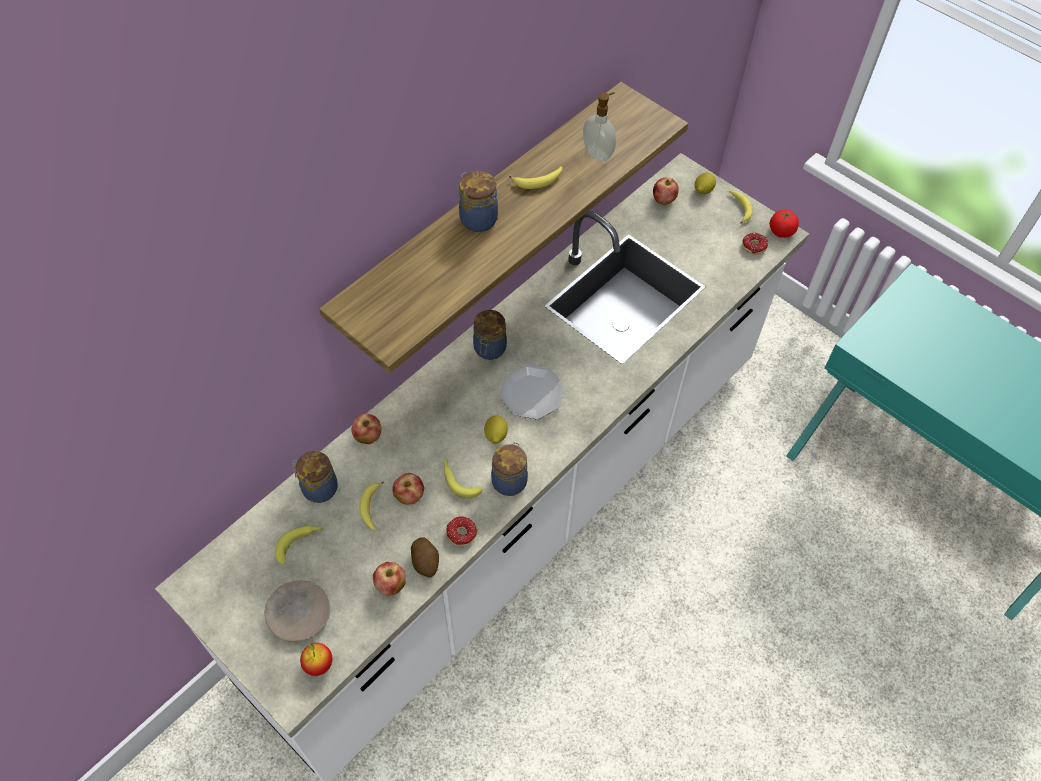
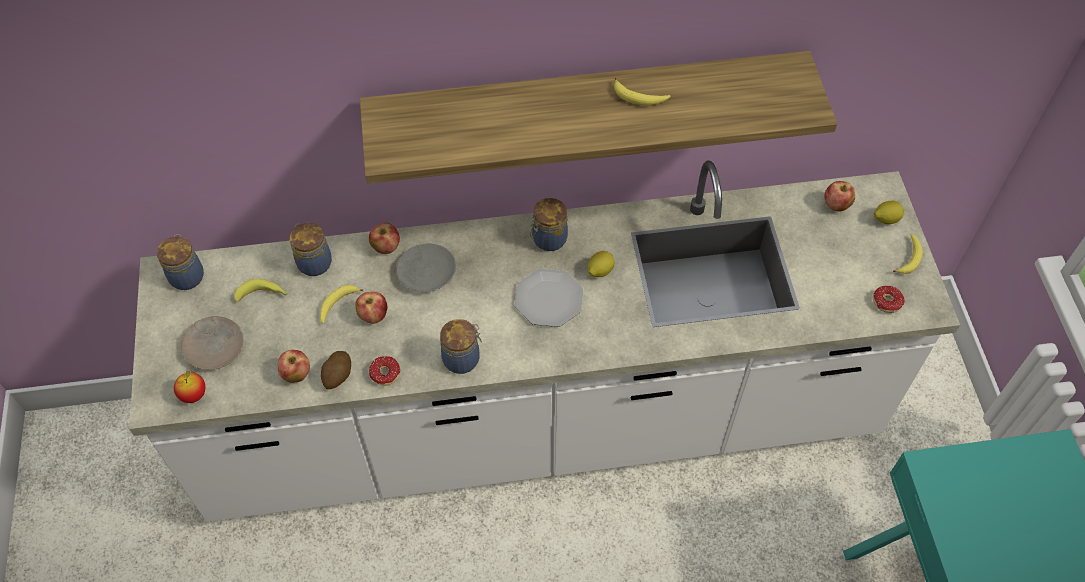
camera: 40 degrees right, 0 degrees up
banana [444,458,483,499] -> none
jar [459,171,498,232] -> jar moved to [157,234,204,290]
lemon [484,416,507,444] -> lemon moved to [588,251,615,277]
soap dispenser [583,92,616,161] -> none
tomato [770,209,799,238] -> none
none -> grey plate [396,243,456,292]

